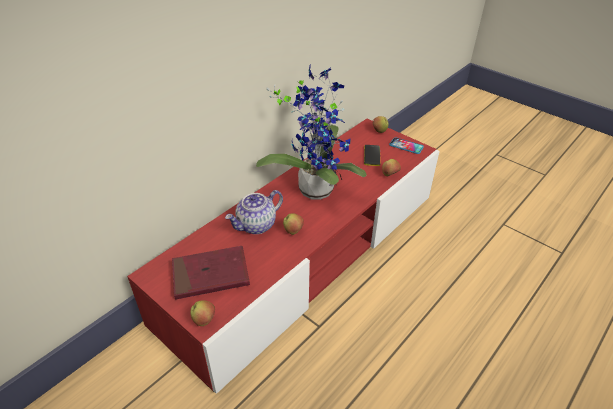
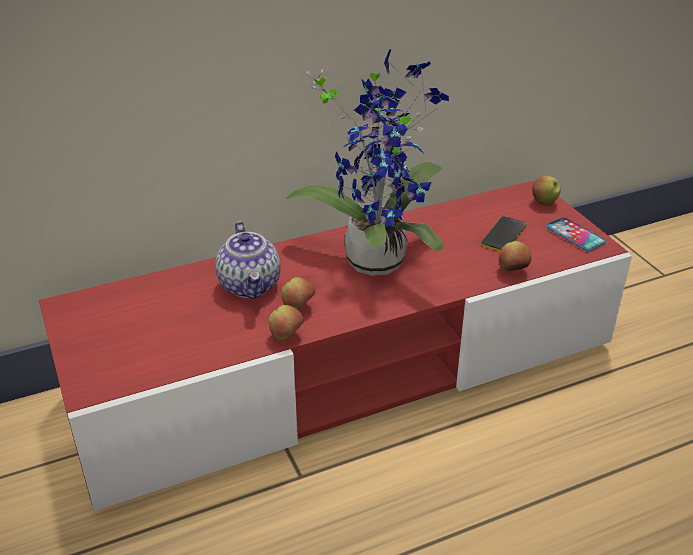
camera: 25 degrees right, 5 degrees down
red book [172,246,250,300] -> none
apple [190,300,215,326] -> apple moved to [269,305,304,341]
teapot [225,190,283,234] -> teapot turned 90 degrees counterclockwise [215,221,281,299]

